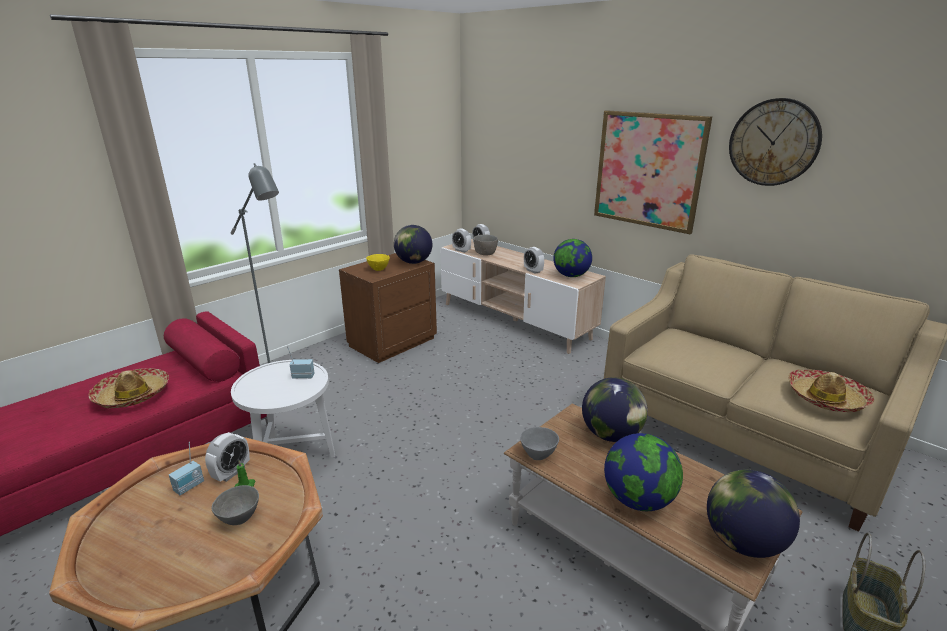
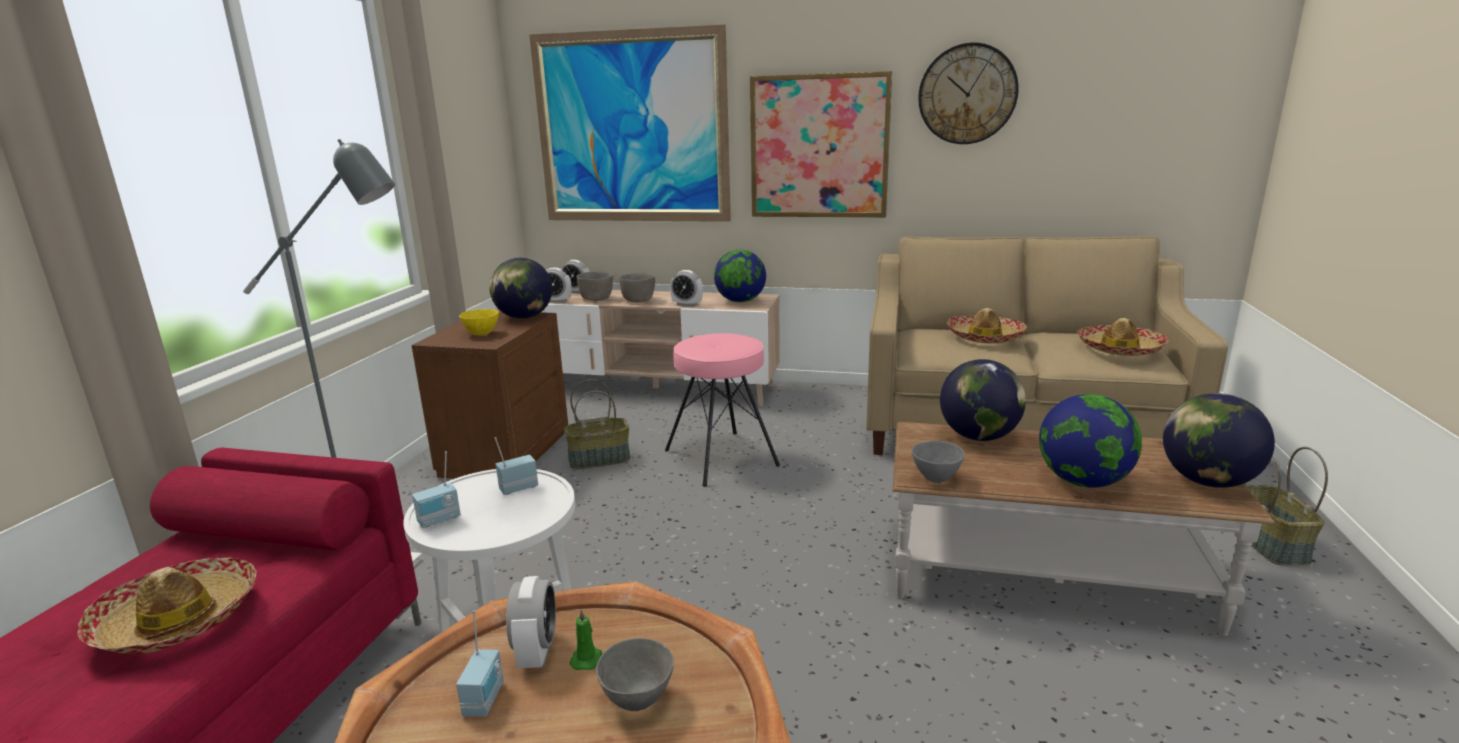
camera: 30 degrees left, 5 degrees down
none -> radio [412,451,461,528]
none -> picture [529,24,731,222]
none -> basket [564,379,630,469]
none -> grey bowl [619,273,655,302]
none -> pink stool [665,333,780,487]
none -> hat [947,308,1027,344]

